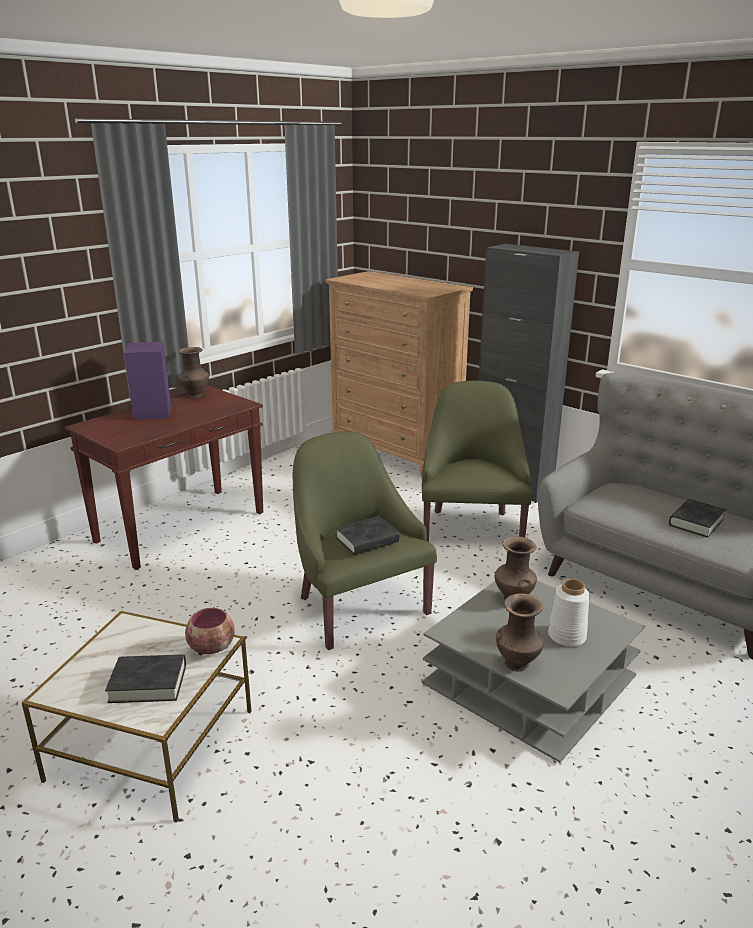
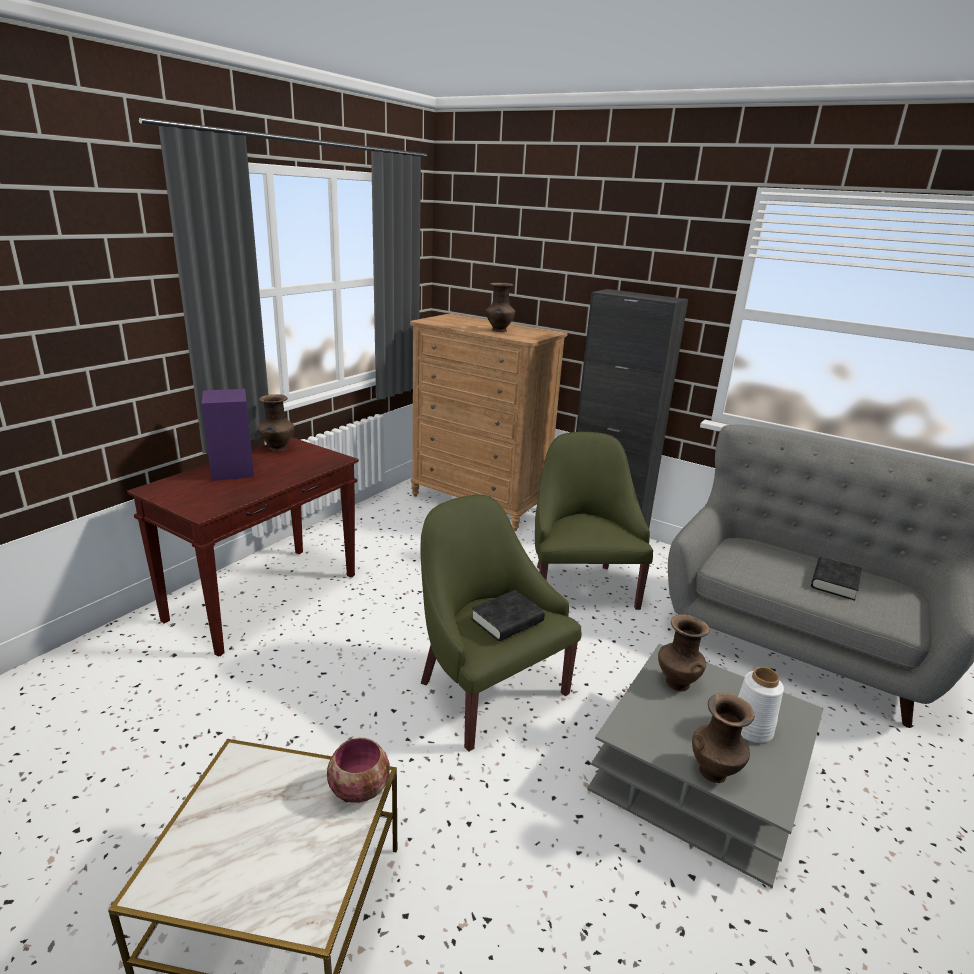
camera: 10 degrees left, 0 degrees up
black book [105,654,186,703] -> none
none -> brown vase [486,283,515,332]

